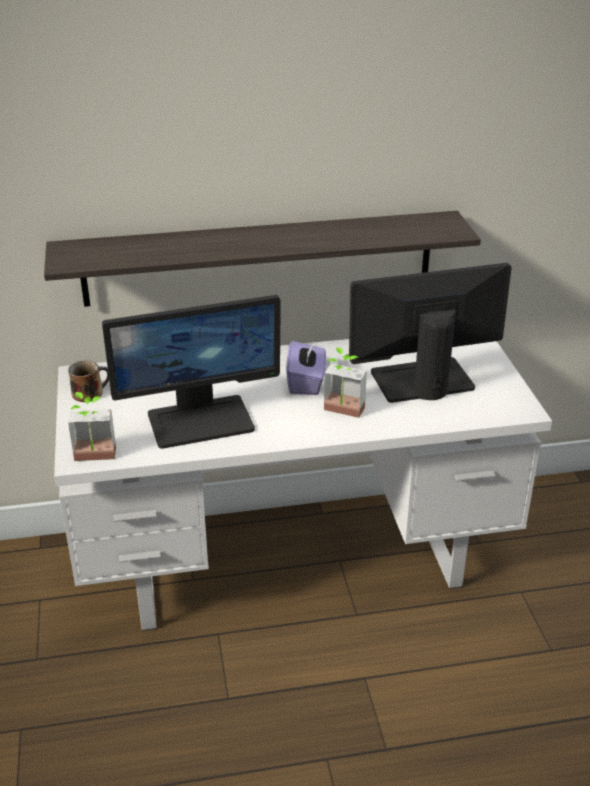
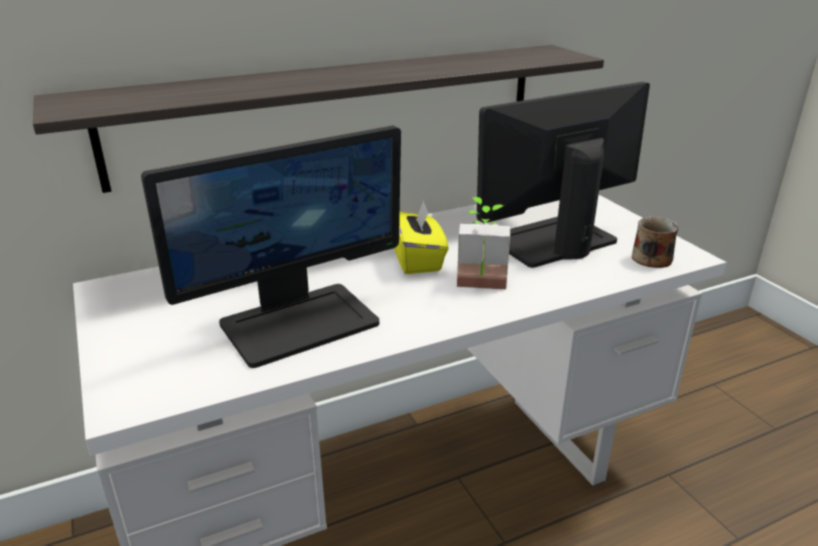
camera: 15 degrees left, 5 degrees down
mug [68,360,109,402] -> mug moved to [632,217,679,268]
potted plant [68,392,116,461] -> none
purple tissue box [286,340,326,395] -> yellow tissue box [394,200,449,274]

